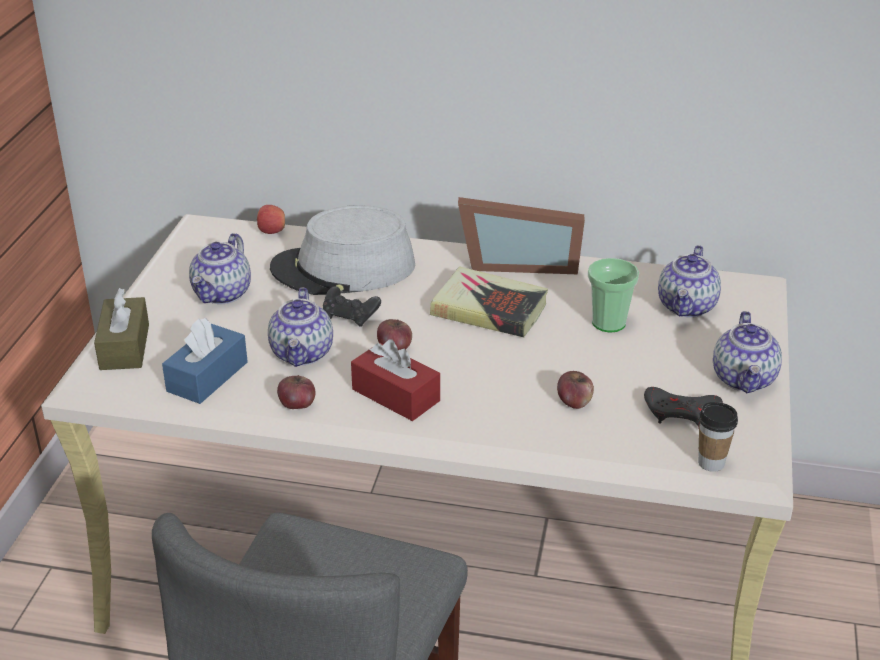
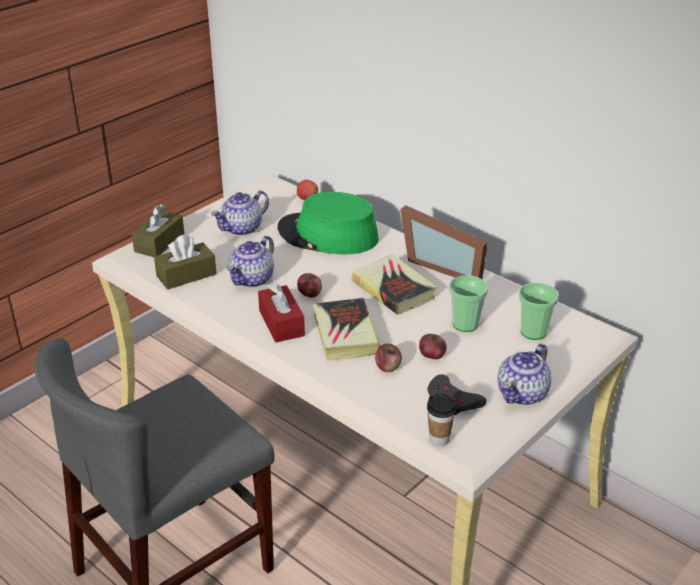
camera: 30 degrees right, 0 degrees up
blue tissue box [162,318,248,404] -> brown tissue box [154,235,217,290]
grey hat [270,205,415,295] -> green hat [278,192,379,254]
apple [277,375,315,409] -> apple moved to [419,334,447,359]
black game controller [323,286,381,327] -> none
teapot [658,245,721,318] -> cup [519,283,559,340]
none -> book [313,298,381,360]

